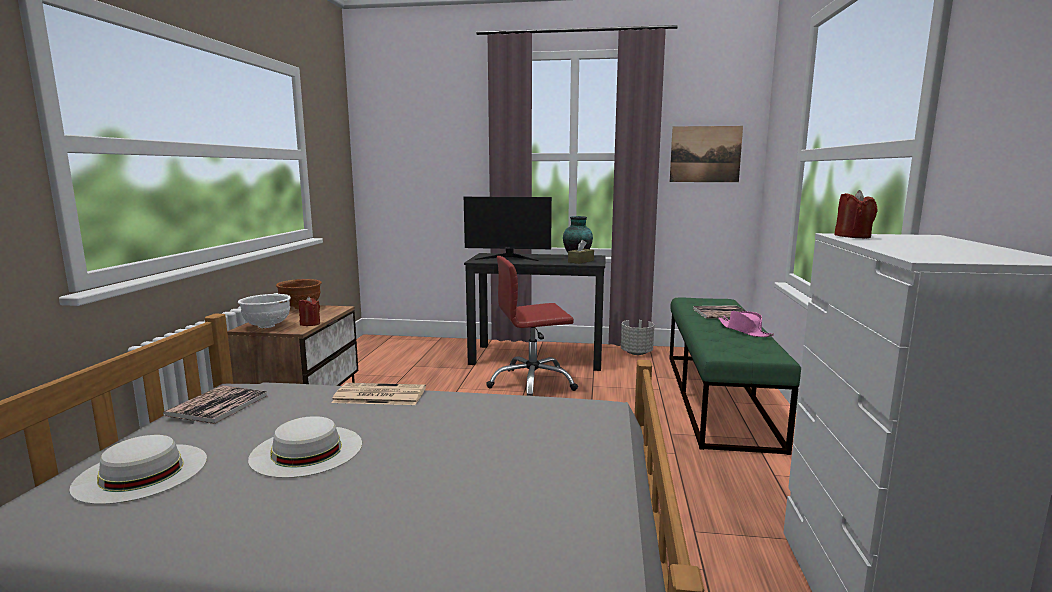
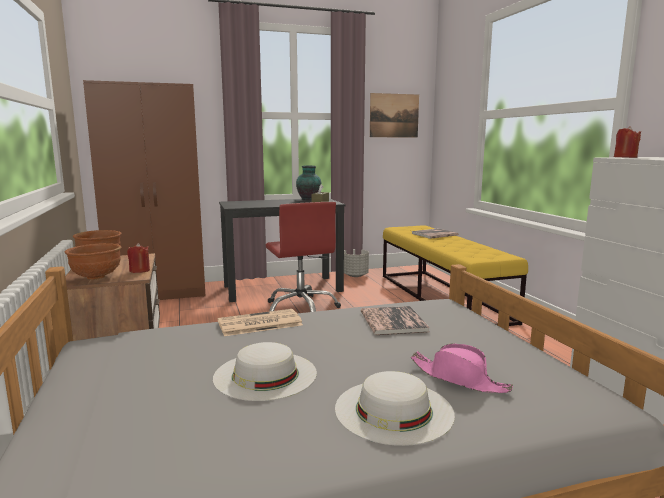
camera: 25 degrees left, 0 degrees up
white hat [69,435,207,504] -> white hat moved to [335,371,455,446]
book [163,385,268,424] -> book moved to [361,306,430,335]
white bowl [238,294,291,328] -> brown bowl [65,243,122,280]
monitor [464,197,552,261] -> none
red office chair [486,256,578,396] -> red office chair turned 75 degrees counterclockwise [266,202,341,312]
green bench [669,298,801,455] -> yellow bench [383,225,528,326]
pink hat [718,311,774,337] -> pink hat moved to [410,343,513,393]
none -> brown wardrobe [83,80,205,300]

